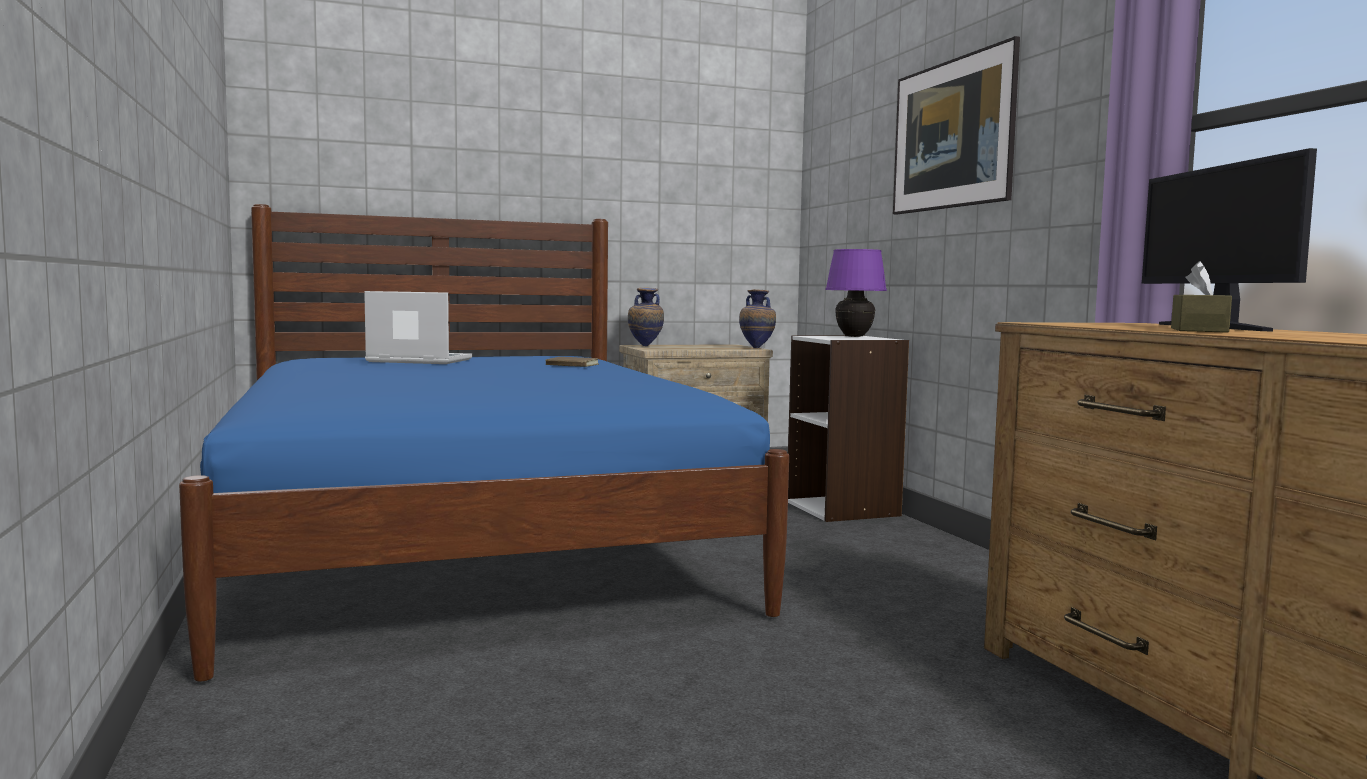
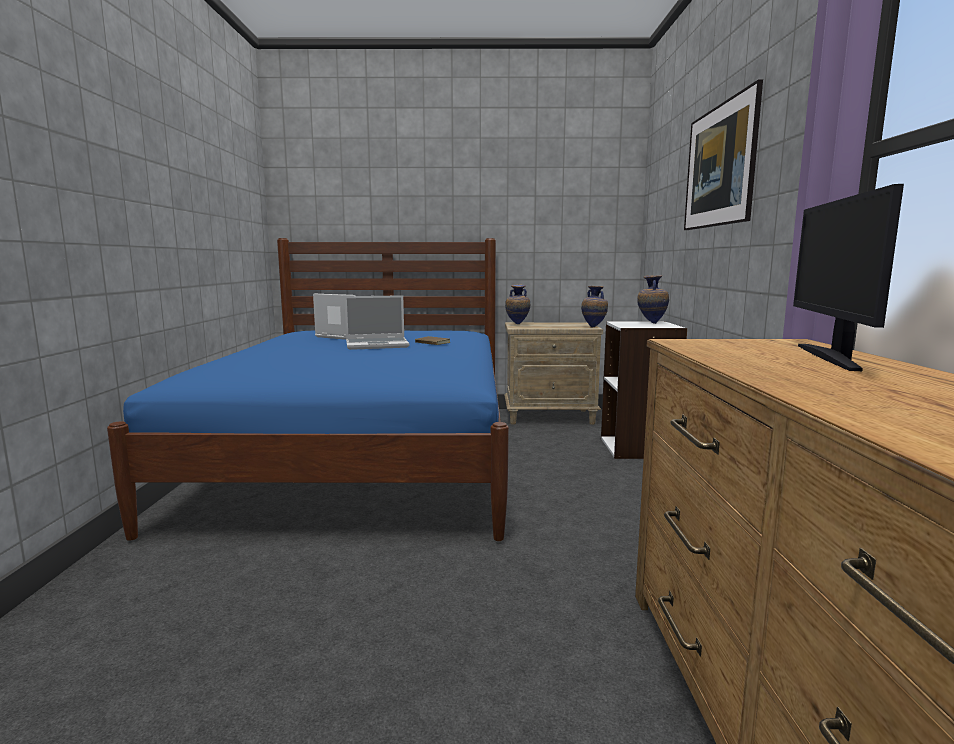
camera: 20 degrees right, 5 degrees up
purple table lamp [825,249,887,337] -> vase [637,275,669,324]
brown tissue box [1171,261,1232,333] -> none
none -> laptop [344,295,409,350]

